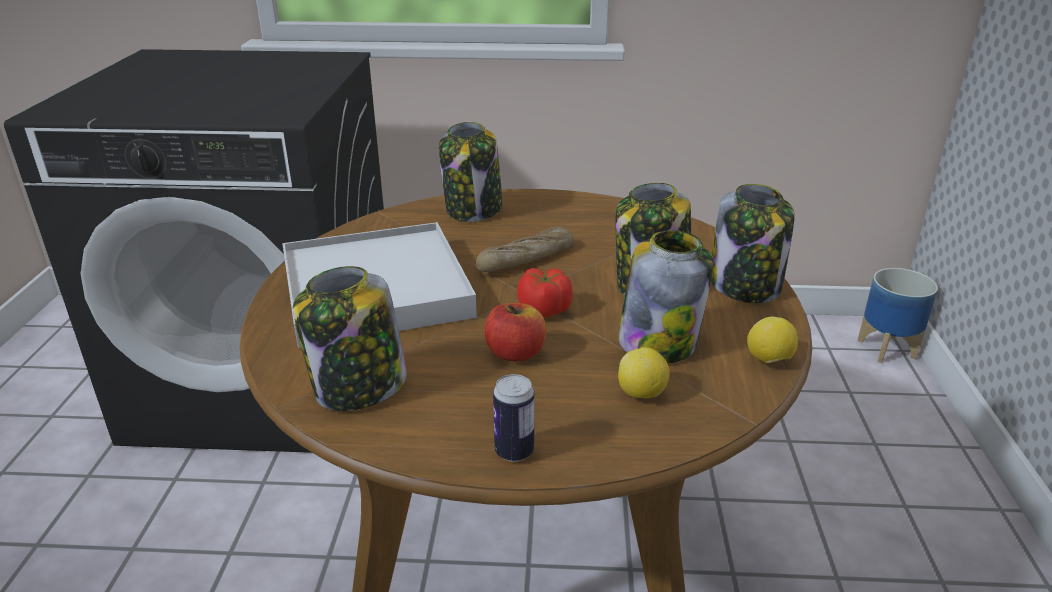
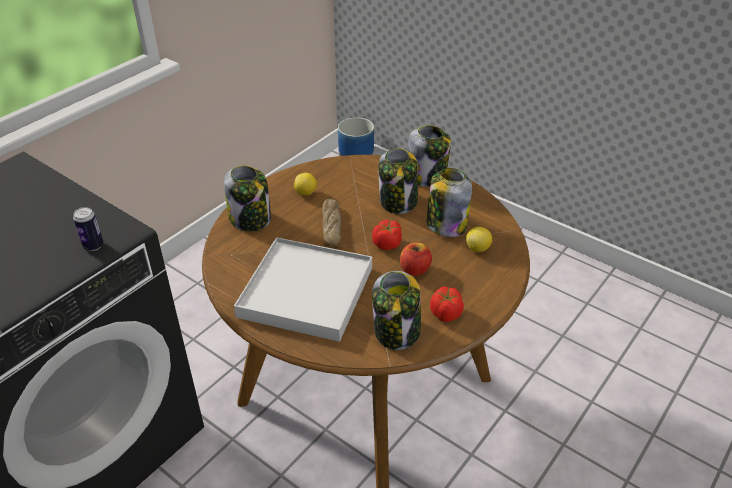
camera: 55 degrees left, 10 degrees up
can [493,374,535,462] -> can moved to [73,207,103,251]
lemon [747,317,798,363] -> lemon moved to [294,173,317,195]
none -> tomato [430,286,464,322]

